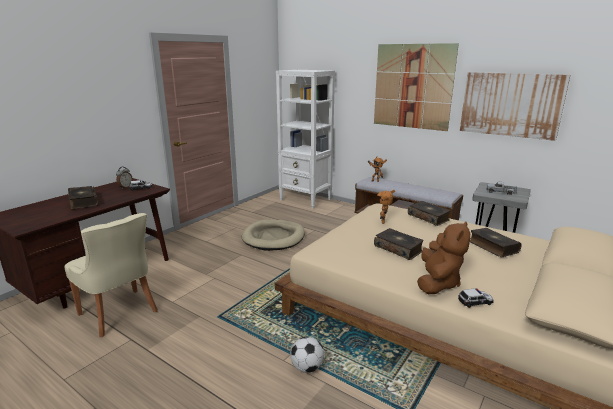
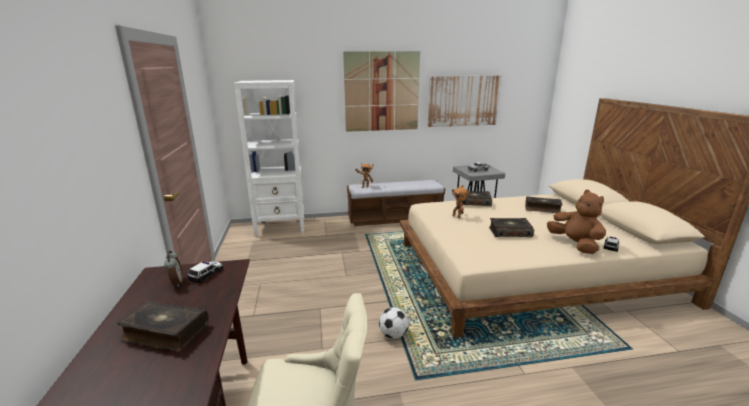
camera: 45 degrees left, 0 degrees up
beige dog bed [242,220,305,251] -> none
football [290,336,324,373] -> football moved to [379,307,409,339]

